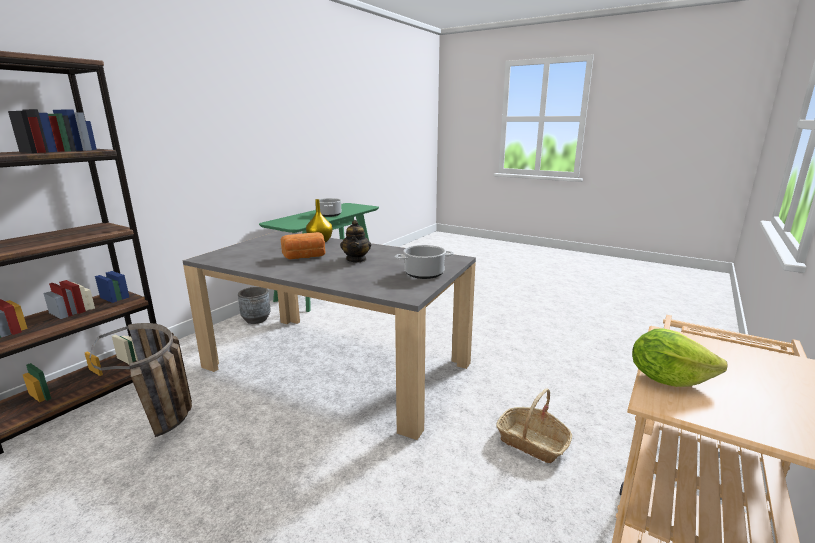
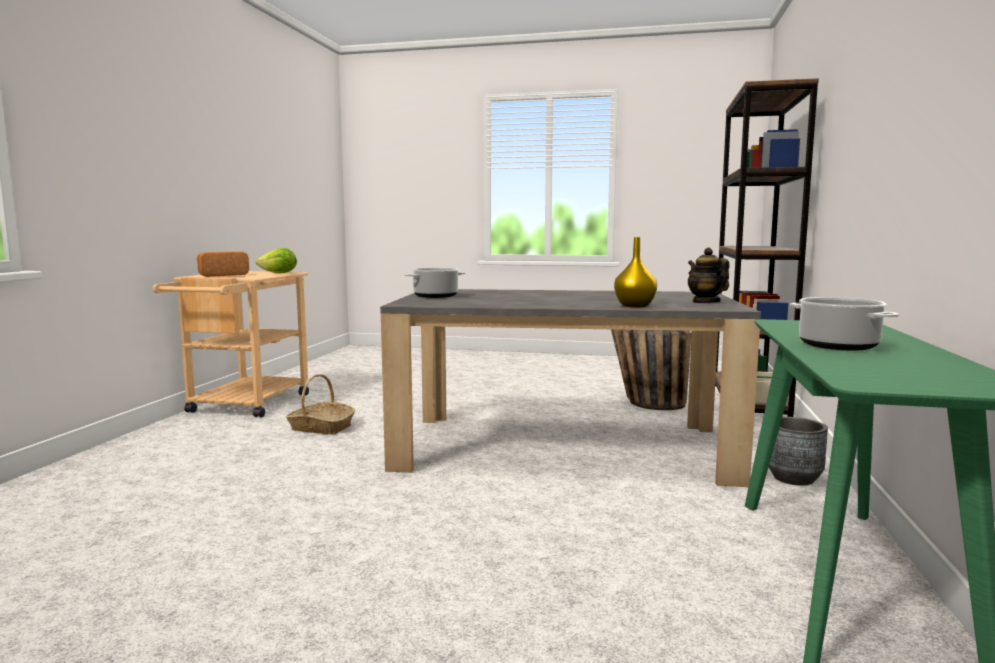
camera: 160 degrees right, 10 degrees down
bread [281,232,325,260] -> bread moved to [197,251,249,277]
teapot [340,220,371,263] -> teapot moved to [688,248,730,303]

